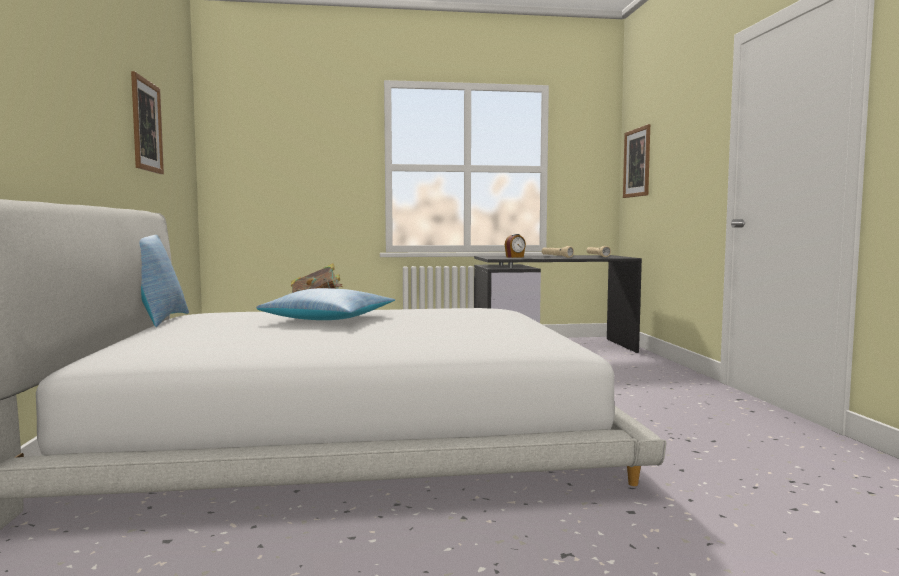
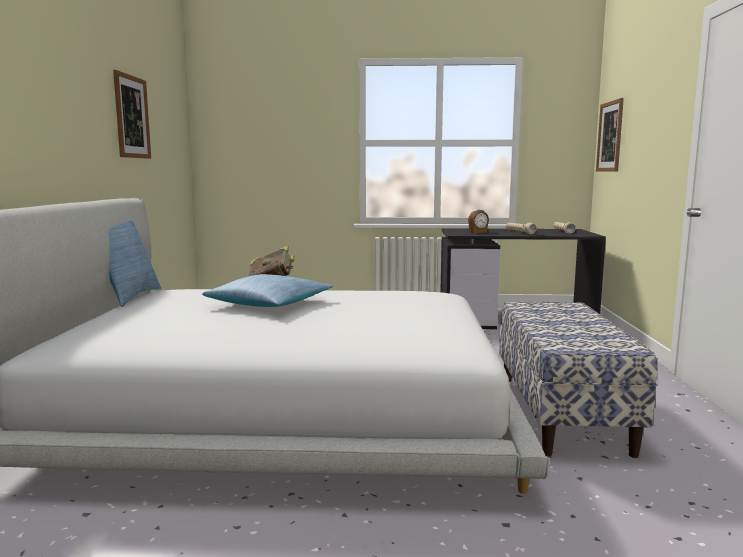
camera: 10 degrees right, 5 degrees up
none -> bench [499,302,657,458]

